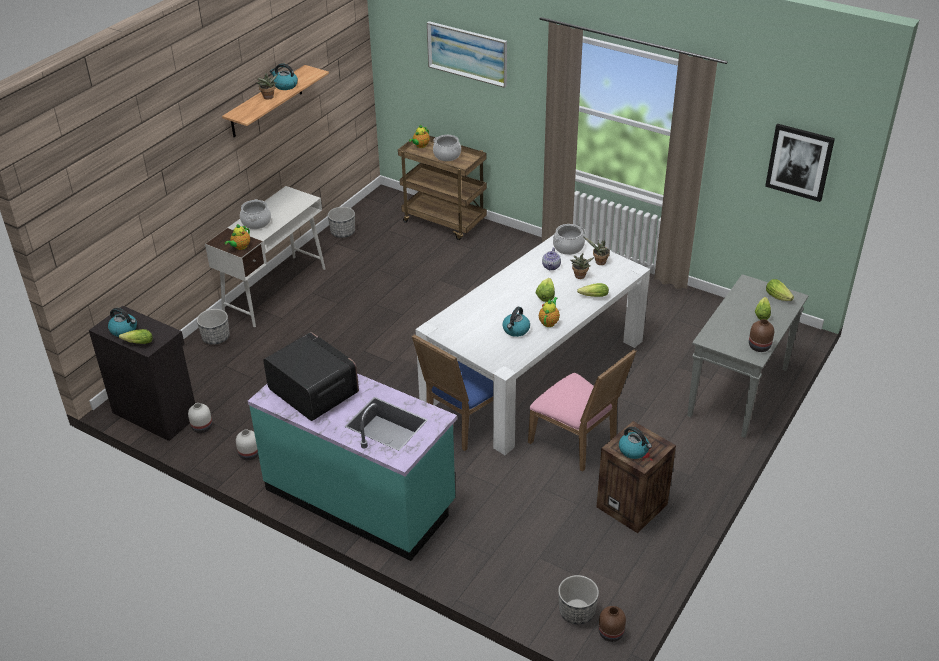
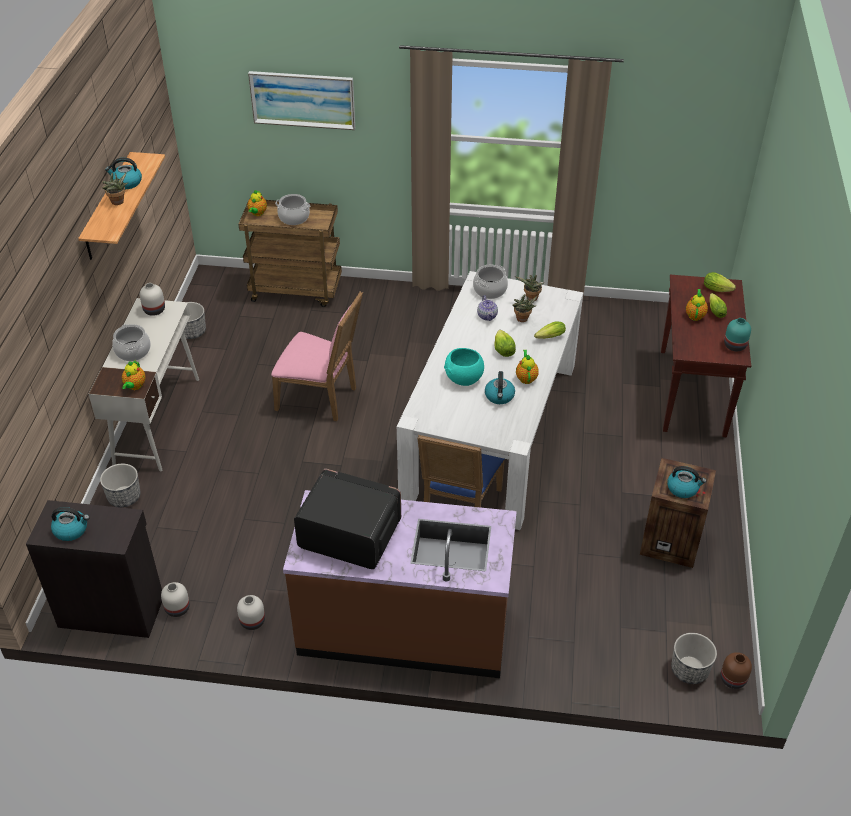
camera: 25 degrees left, 5 degrees up
lettuce [119,329,153,344] -> none
turquoise counter [248,373,457,561] -> brown counter [283,490,517,678]
pink chair [528,349,637,472] -> pink chair moved to [271,291,363,421]
grey console table [687,274,809,438] -> brown console table [661,275,751,437]
brown vase [749,319,774,352] -> turquoise vase [724,318,751,351]
picture [765,124,835,202] -> none
none -> white vase [140,283,165,316]
none -> turquoise bowl [444,348,484,386]
none -> teapot [686,289,708,321]

